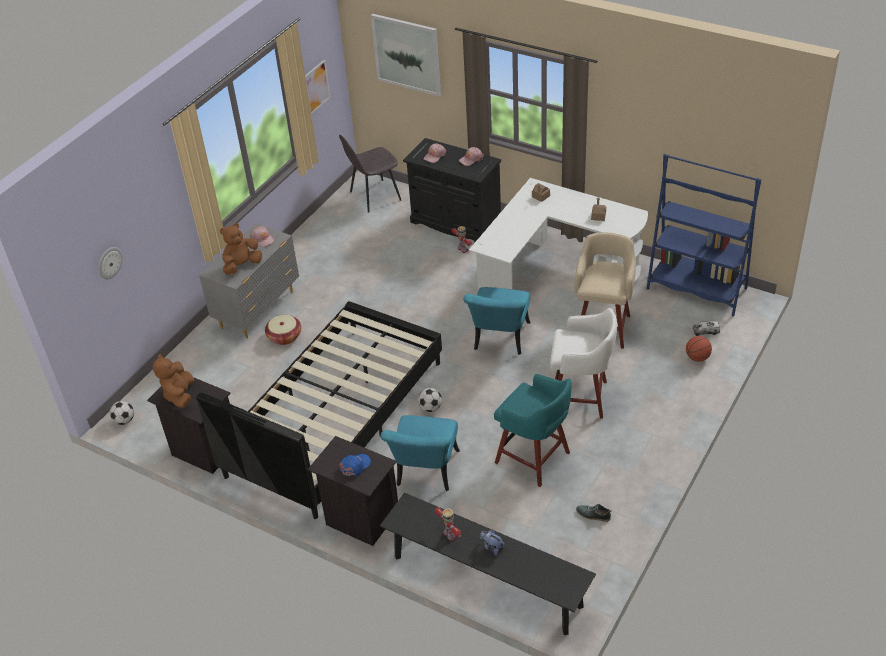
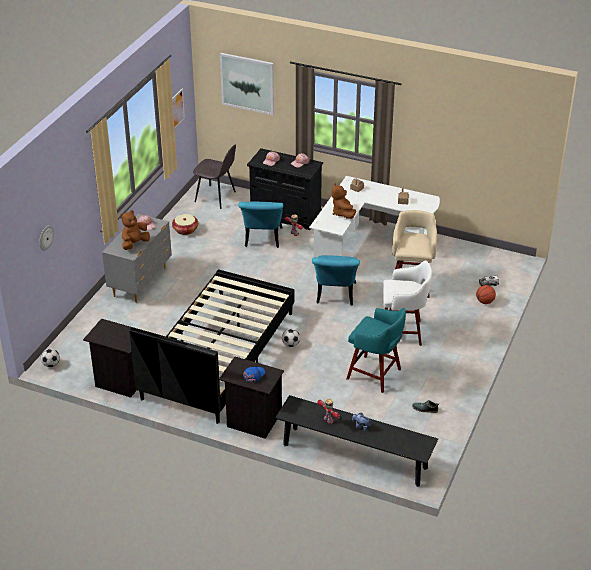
camera: 10 degrees left, 5 degrees down
brown plush toy [153,354,194,408] -> brown plush toy moved to [332,183,356,219]
basket [265,315,301,345] -> basket moved to [172,214,198,235]
grey chair [339,135,401,213] -> grey chair turned 120 degrees counterclockwise [193,145,236,209]
turquoise chair [381,415,460,491] -> turquoise chair moved to [238,202,283,248]
blue bookcase [646,154,761,316] -> none

